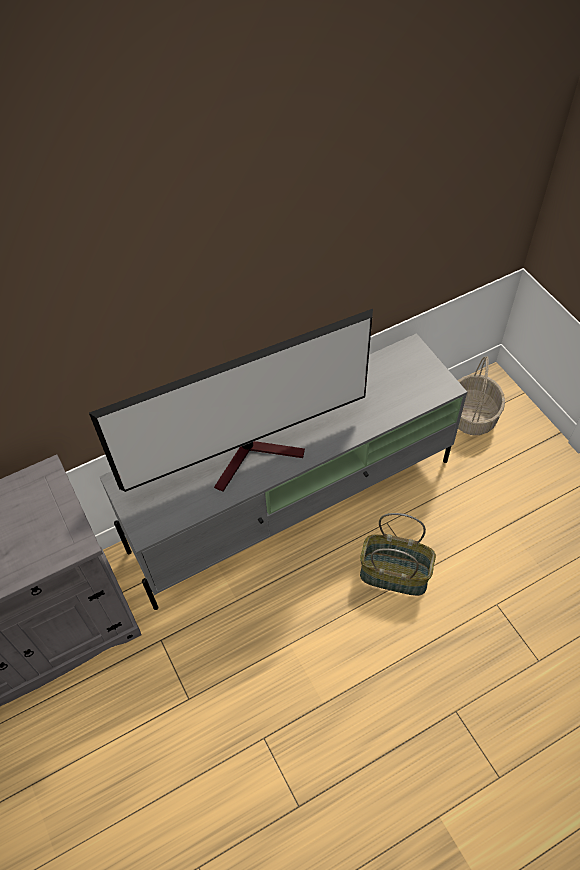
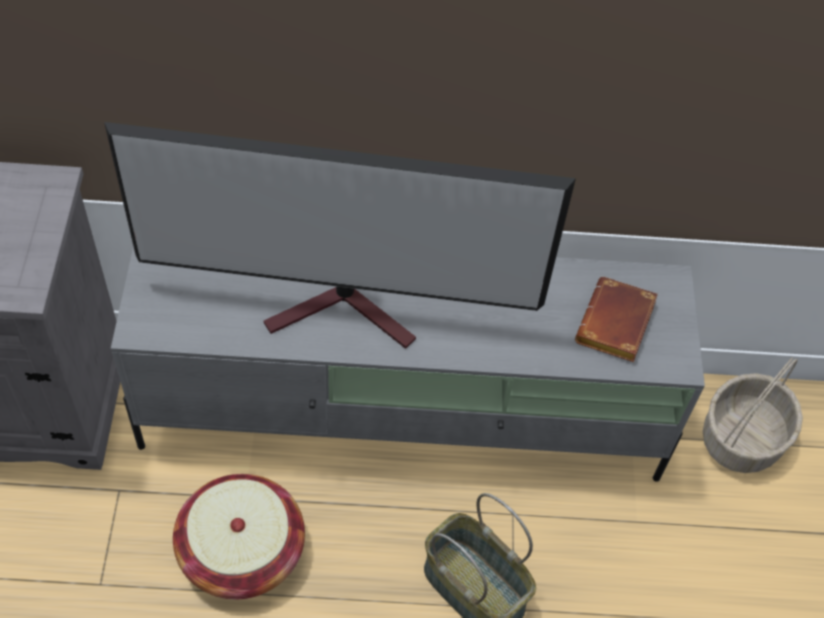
camera: 25 degrees right, 0 degrees up
none -> basket [173,474,305,599]
none -> brown book [575,277,658,362]

